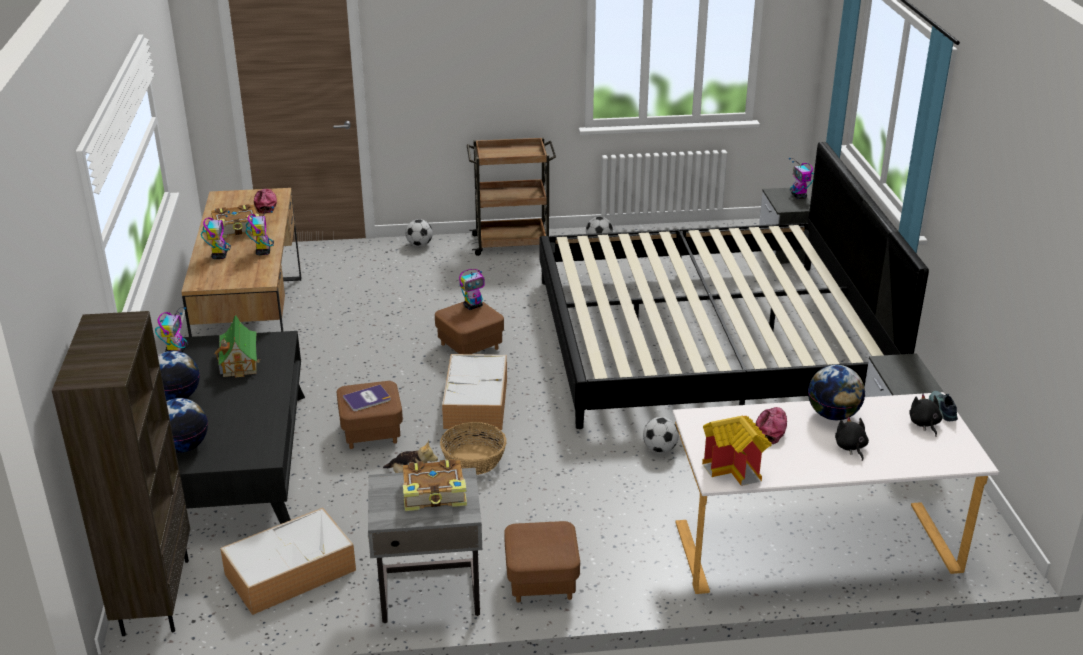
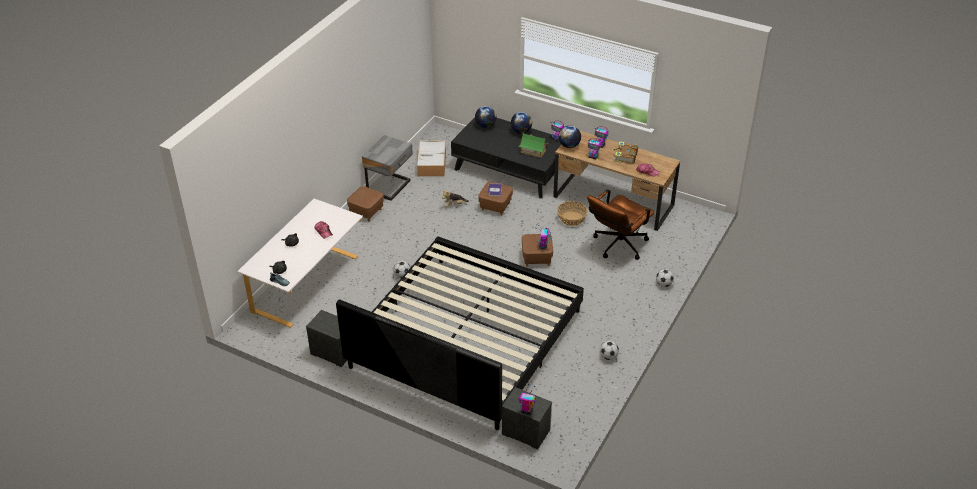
camera: 125 degrees right, 10 degrees up
brown bookcase [52,311,190,636] -> none
book [403,459,467,511] -> none
basket [440,422,507,475] -> basket moved to [557,201,588,226]
storage box [442,354,507,430] -> none
brown cart [467,137,556,256] -> none
toy house [702,416,772,486] -> none
globe [808,365,865,420] -> globe moved to [558,125,581,148]
none -> brown office chair [587,189,654,260]

